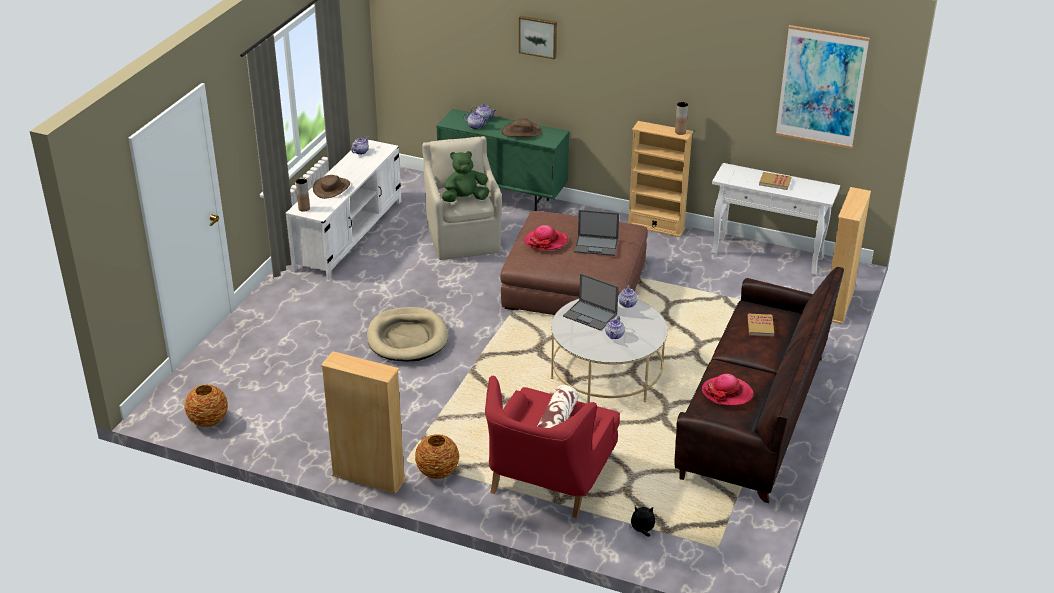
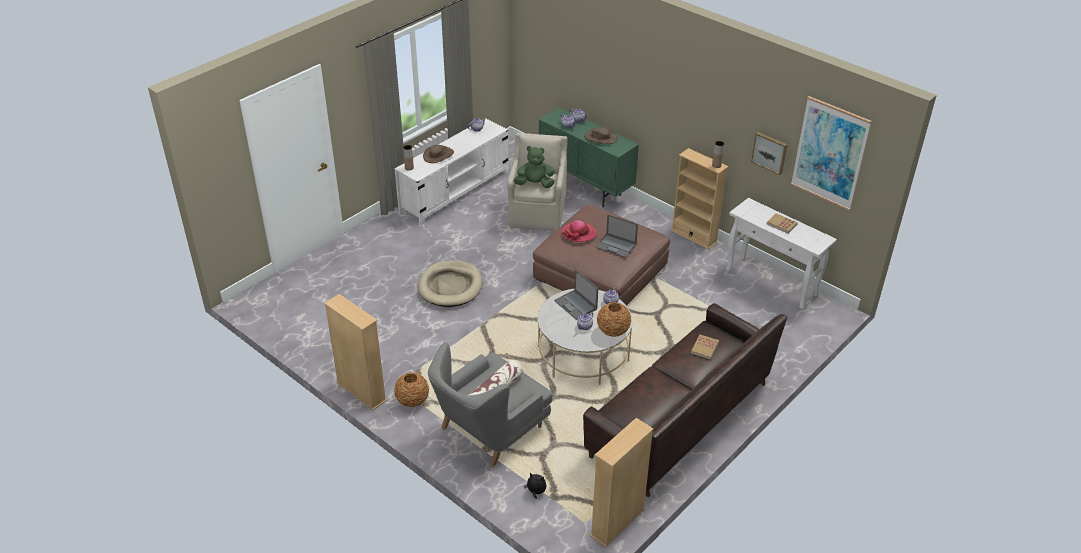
camera: 20 degrees right, 5 degrees up
vase [185,384,228,427] -> vase moved to [597,302,631,337]
red armchair [485,376,620,518] -> grey armchair [428,342,553,467]
picture [519,16,557,60] -> picture moved to [751,132,788,175]
hat [702,374,754,406] -> none
beige bookcase [831,187,871,324] -> beige bookcase moved to [590,418,654,547]

